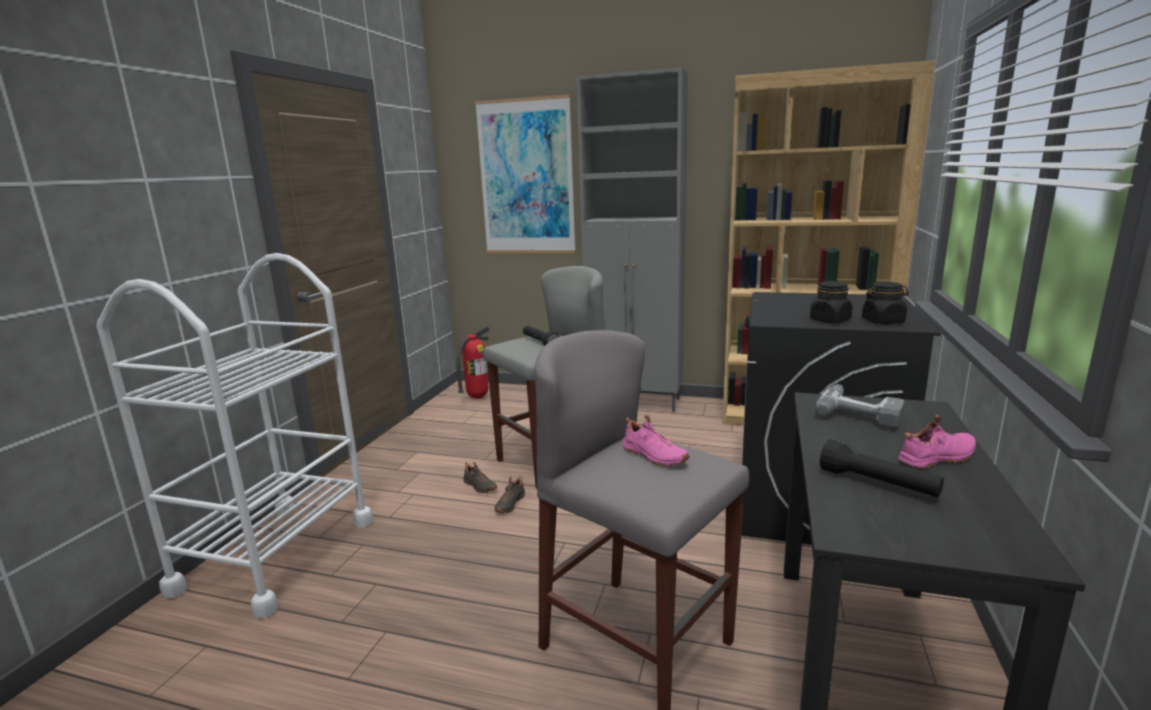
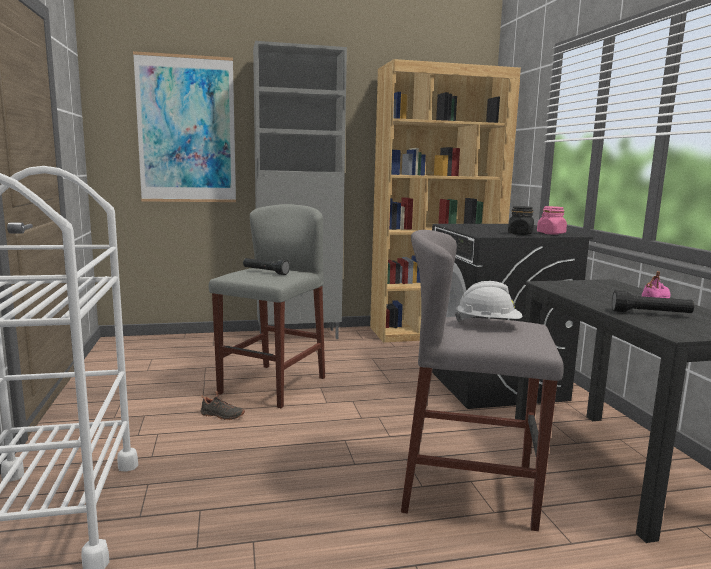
camera: 30 degrees left, 5 degrees down
fire extinguisher [456,326,490,399] -> none
black shoe [495,476,525,513] -> none
pink shoe [623,414,690,466] -> white hard hat [455,281,522,322]
power drill [816,384,905,430] -> none
black jar [862,282,909,324] -> pink jar [537,206,567,235]

